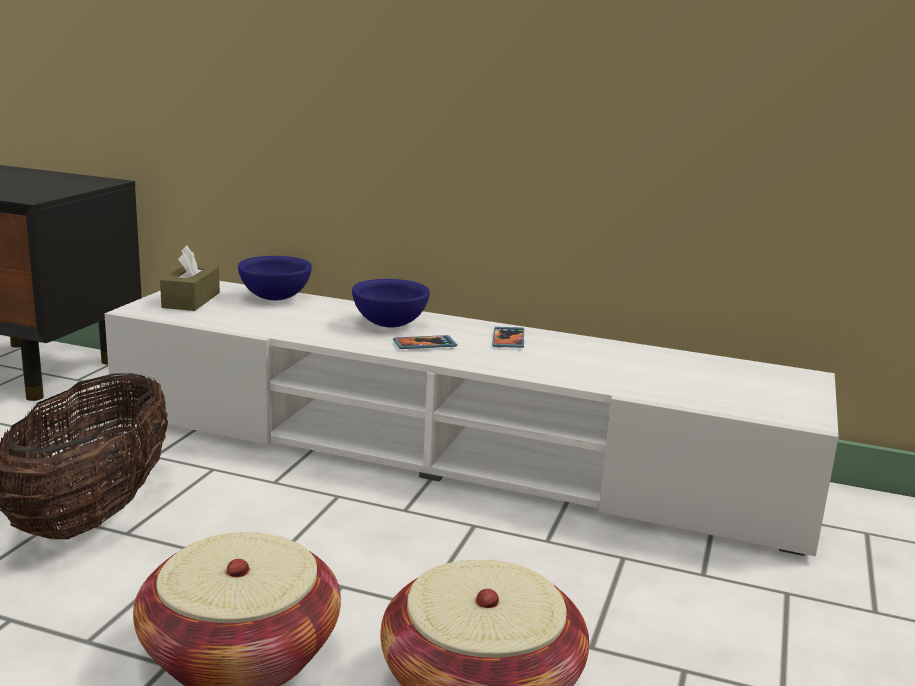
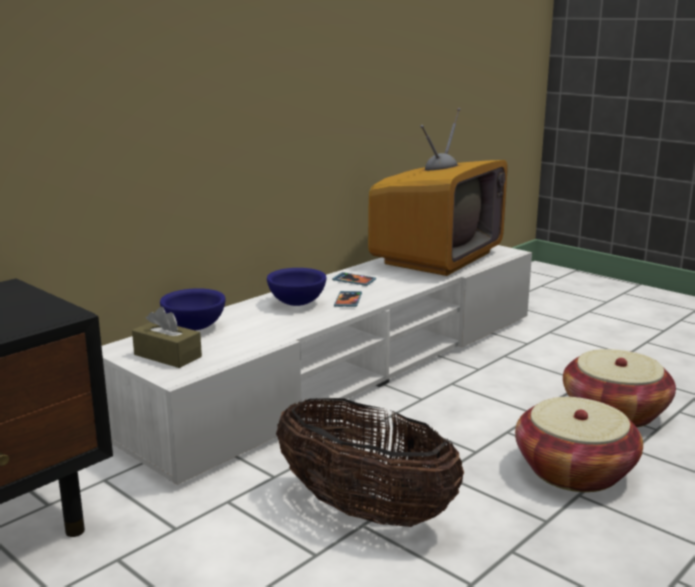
camera: 65 degrees left, 0 degrees up
none -> television [368,108,508,276]

